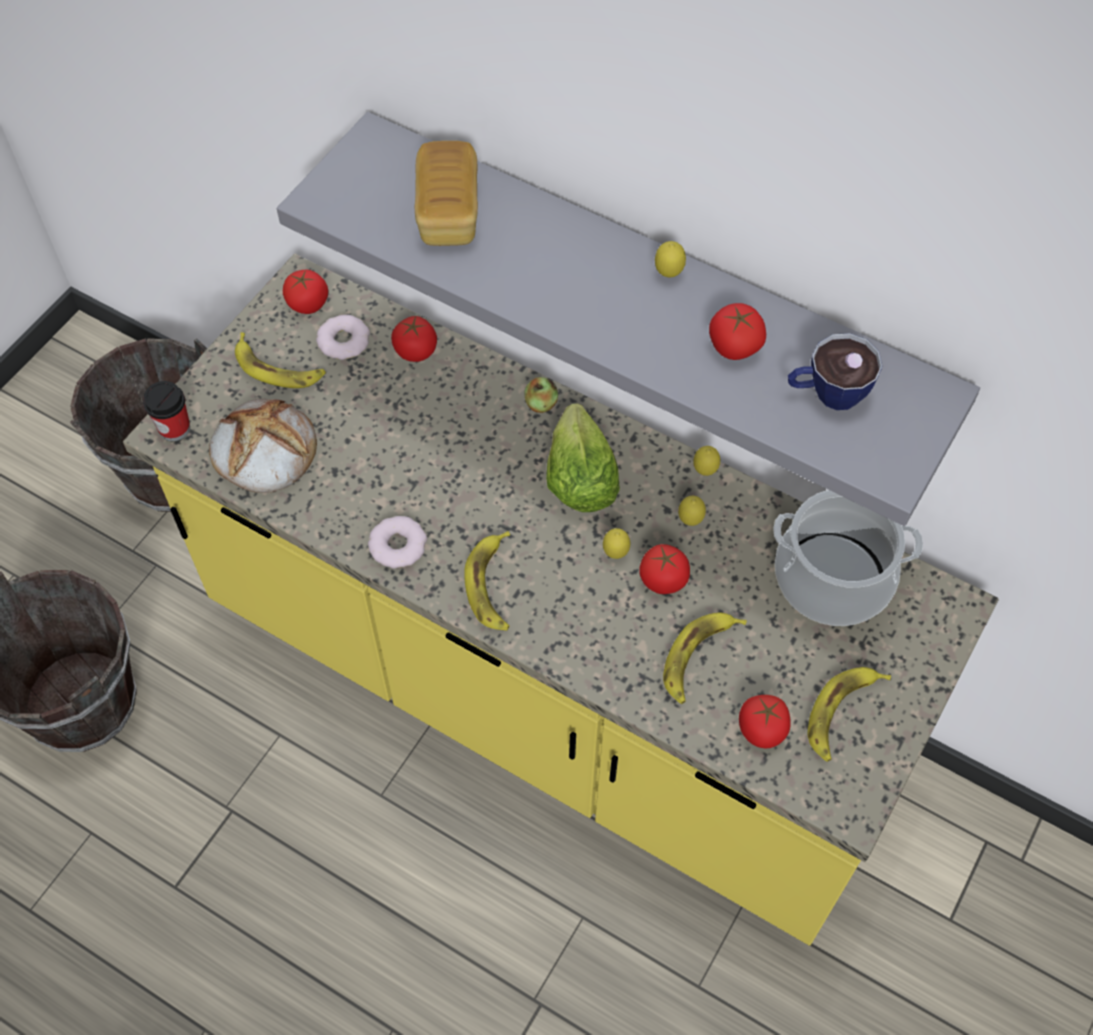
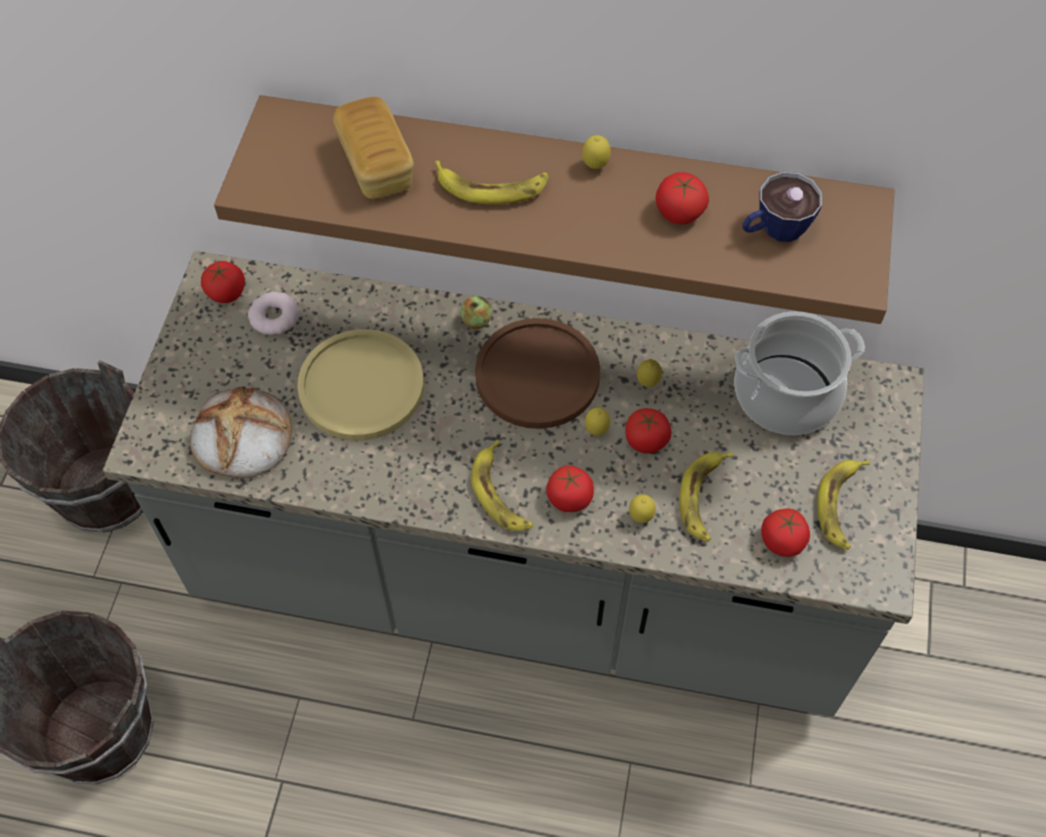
camera: 20 degrees left, 0 degrees up
yellow counter [123,254,999,946] -> grey counter [103,251,924,717]
cup [143,381,190,441] -> none
banana [235,332,326,388] -> banana moved to [435,161,548,204]
grey shelf [277,112,980,526] -> brown shelf [214,95,895,324]
donut [368,516,427,569] -> none
tomato [391,316,437,362] -> tomato moved to [546,465,594,512]
lettuce [546,404,620,512] -> brown plate [475,318,600,429]
lemon [693,446,720,476] -> lemon moved to [629,494,656,523]
none -> yellow plate [297,329,424,441]

